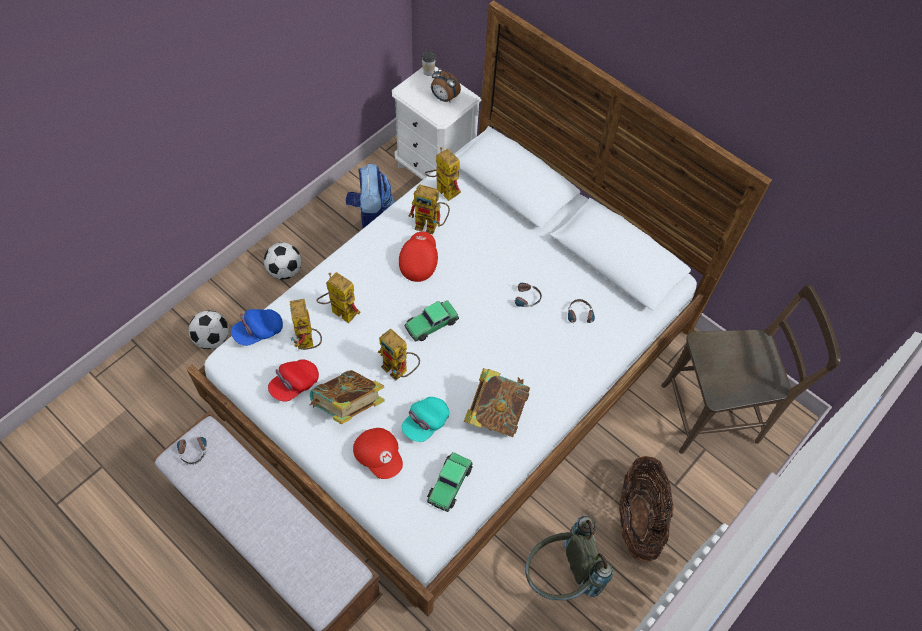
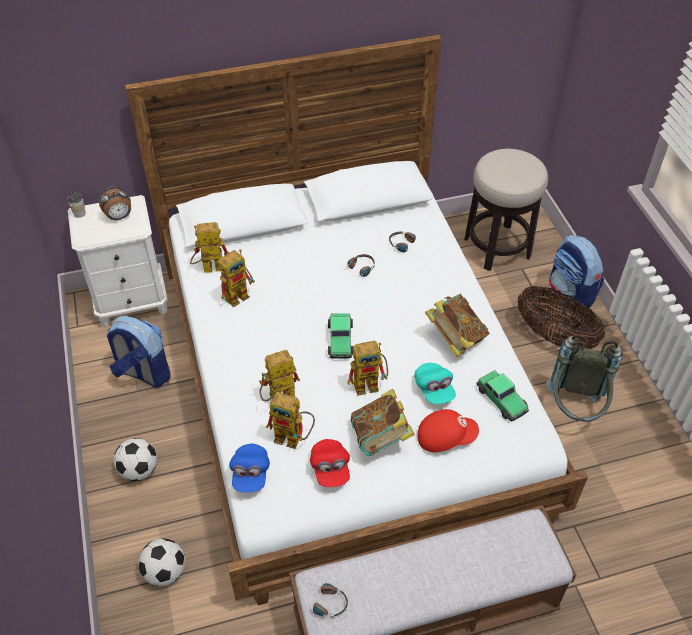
camera: 55 degrees left, 10 degrees down
red cap [399,232,438,282] -> none
brown chair [661,284,841,454] -> stool [464,149,548,271]
none -> backpack [549,235,604,311]

